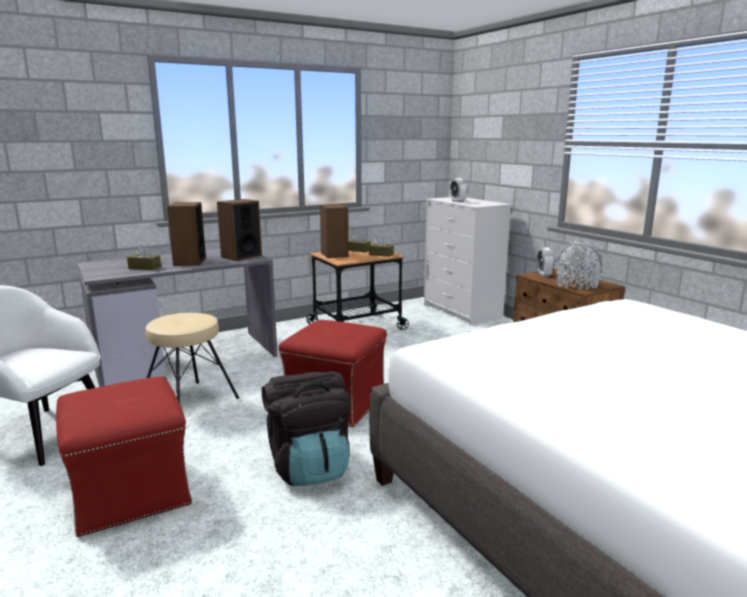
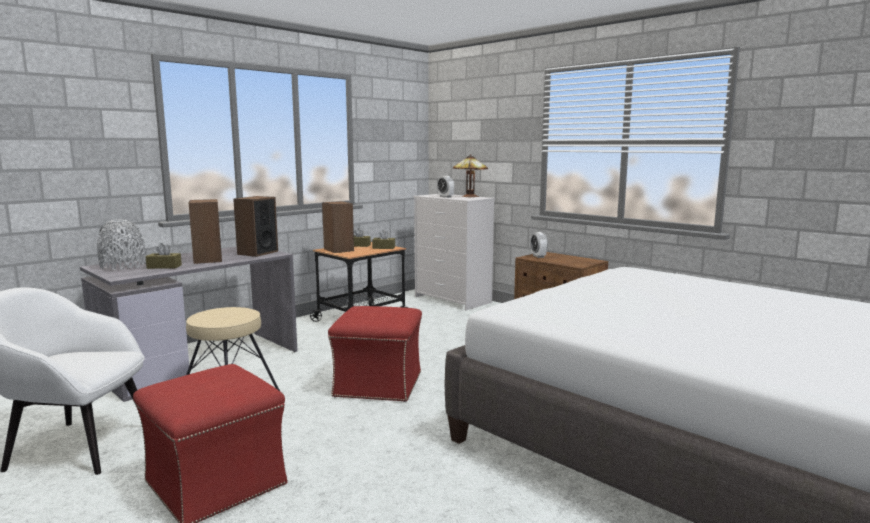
camera: 15 degrees left, 5 degrees down
black backpack [262,371,351,486] -> none
grey vase [557,240,602,290] -> grey vase moved to [97,219,146,270]
none -> table lamp [453,154,488,197]

